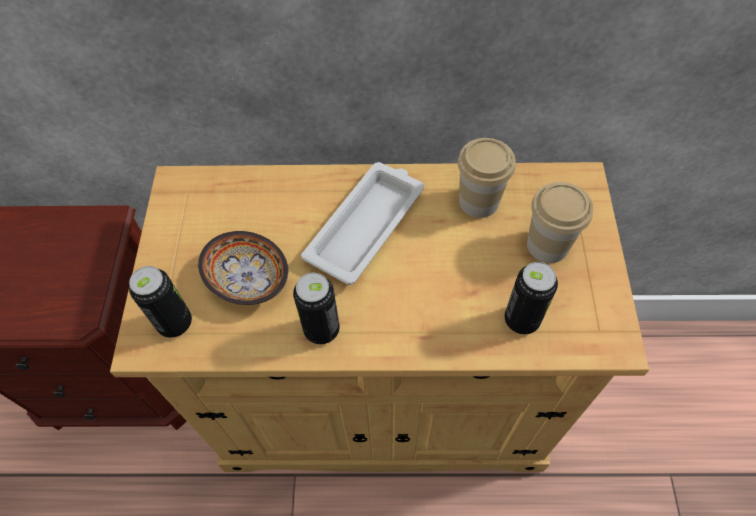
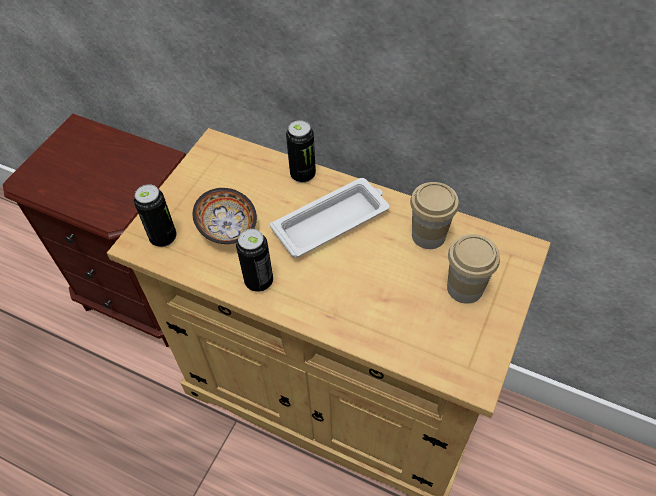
camera: 25 degrees right, 5 degrees down
can [504,262,558,334] -> can moved to [286,120,316,183]

